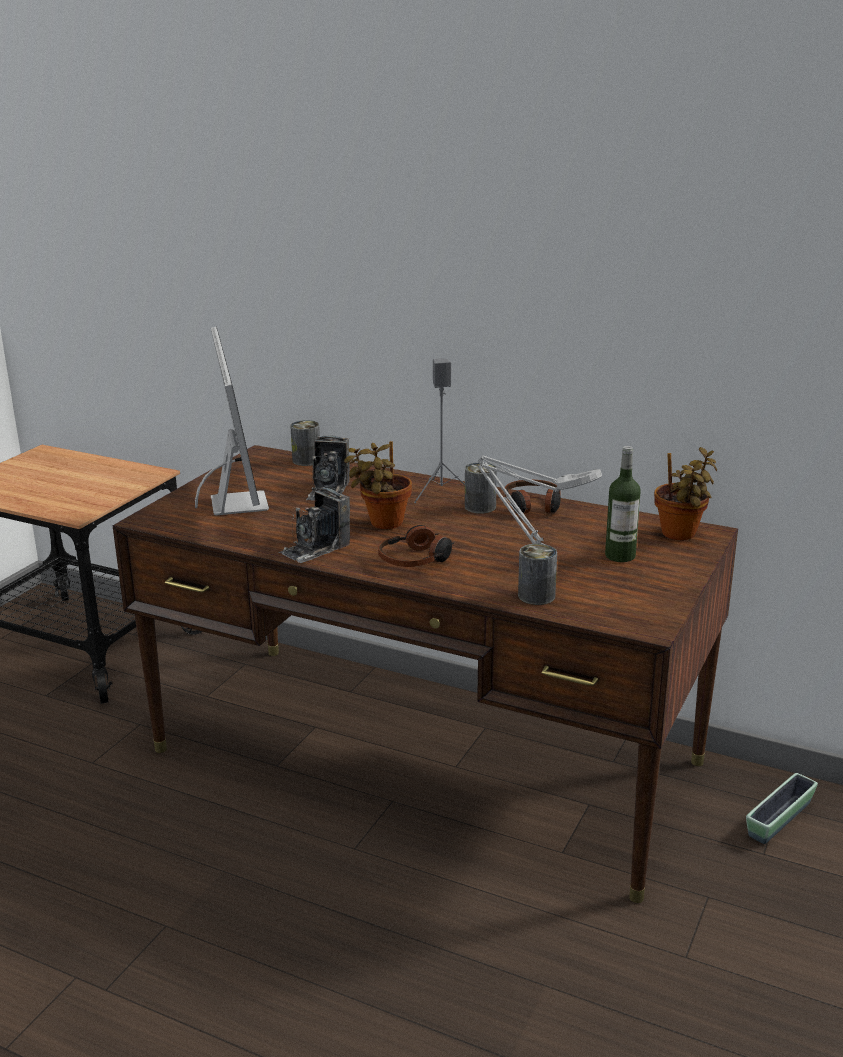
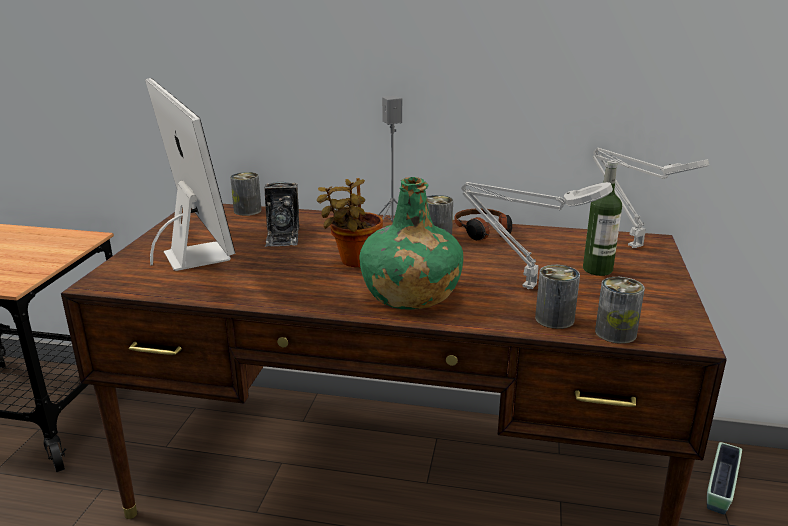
camera: 15 degrees left, 0 degrees up
camera [279,487,350,563] -> none
headphones [378,525,455,567] -> green bottle [359,177,463,309]
potted plant [654,447,717,540] -> grey table lamp [592,148,709,248]
none -> can [595,277,645,344]

